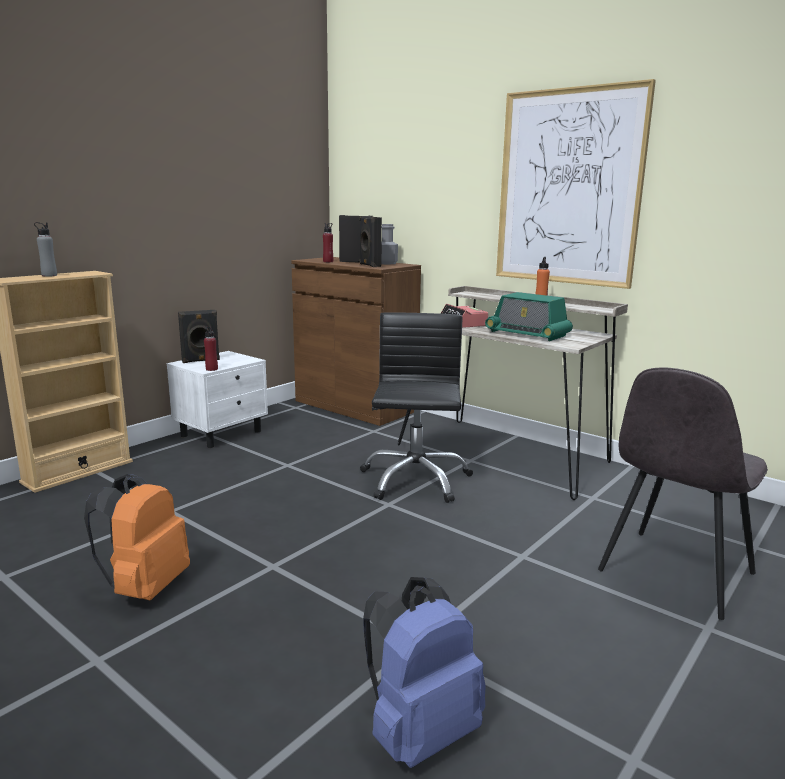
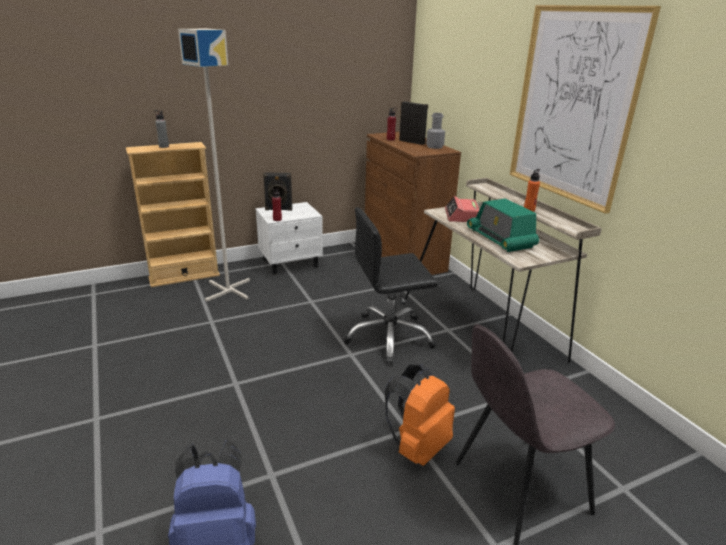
camera: 25 degrees right, 10 degrees up
orange backpack [84,474,190,600] -> orange backpack moved to [385,364,455,466]
black speaker [359,216,382,267] -> none
black office chair [360,313,473,503] -> black office chair turned 135 degrees counterclockwise [343,207,438,365]
none -> grey floor lamp [178,29,250,302]

